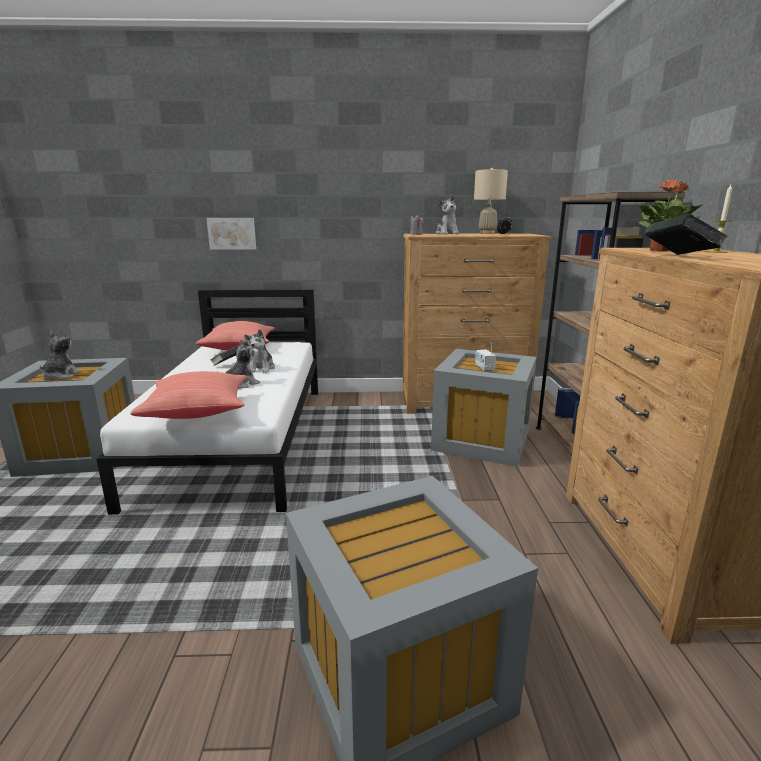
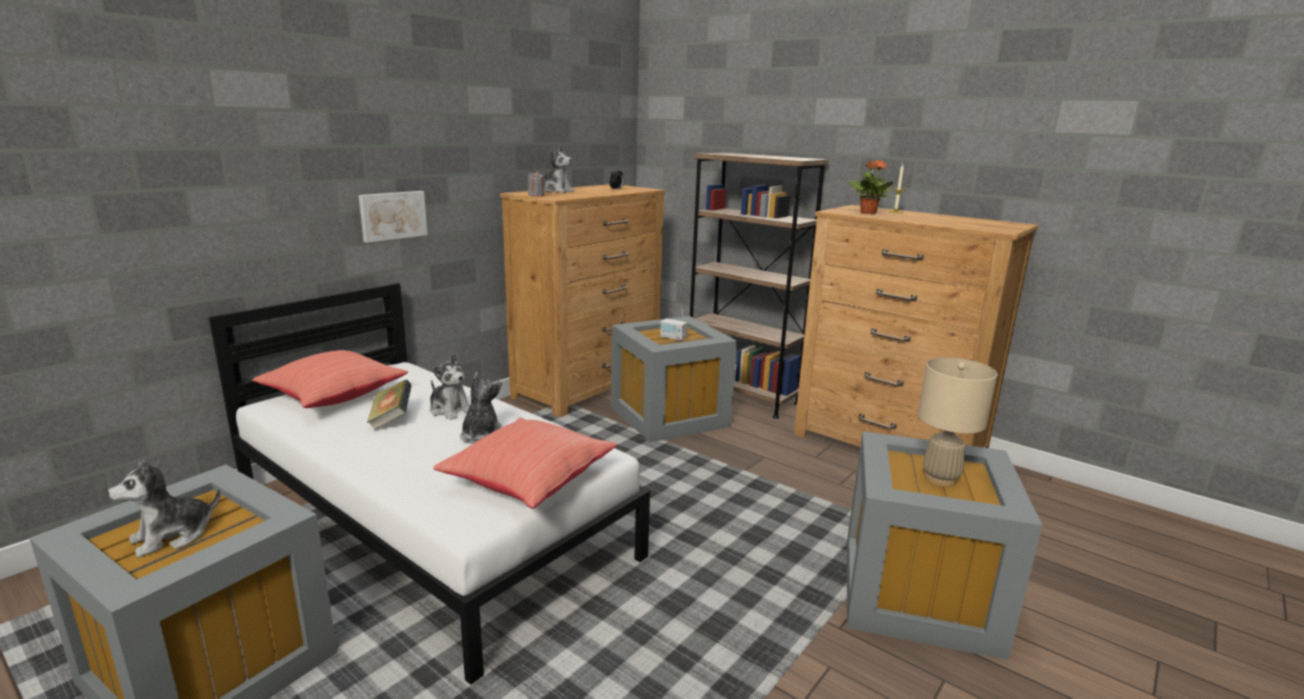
camera: 50 degrees left, 0 degrees up
plush toy [40,331,80,380] -> plush toy turned 90 degrees counterclockwise [107,459,220,558]
picture [206,218,256,250] -> picture moved to [359,191,427,243]
beige table lamp [474,168,508,234] -> beige table lamp moved to [918,357,998,487]
book [644,214,728,255] -> none

